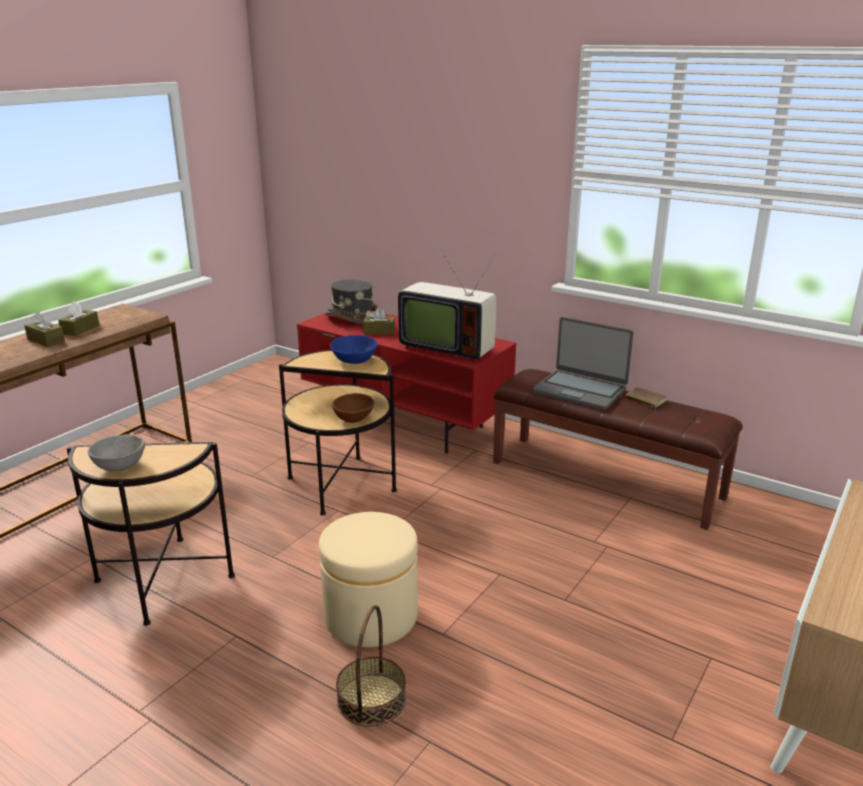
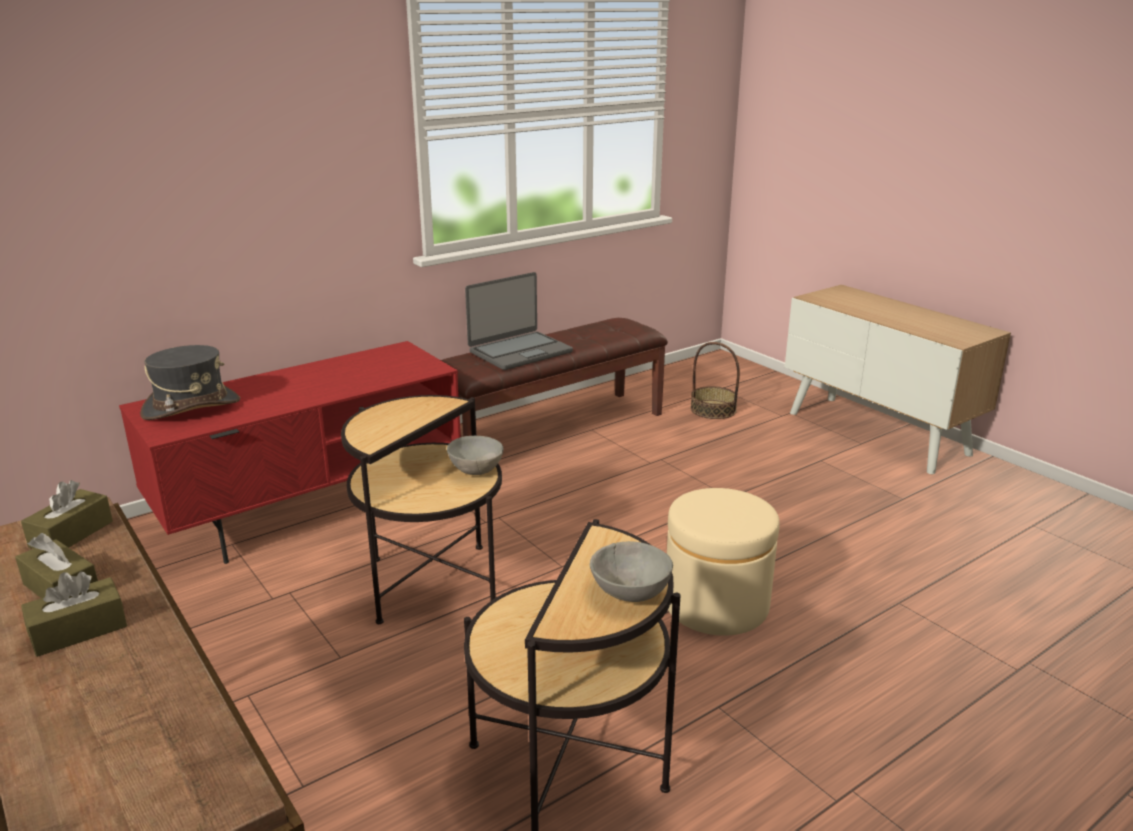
camera: 70 degrees left, 0 degrees up
blue bowl [330,335,378,364] -> none
brown bowl [332,393,374,423] -> grey bowl [447,436,503,475]
basket [336,605,406,727] -> basket moved to [690,342,740,419]
brown tissue box [363,308,395,335] -> brown tissue box moved to [21,480,113,549]
television [398,249,497,363] -> none
brown book [625,387,667,408] -> none

